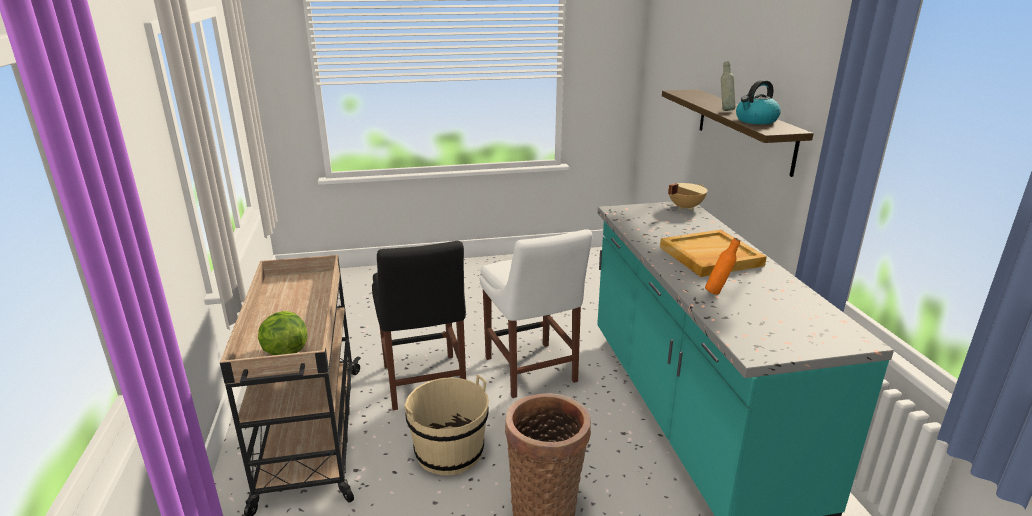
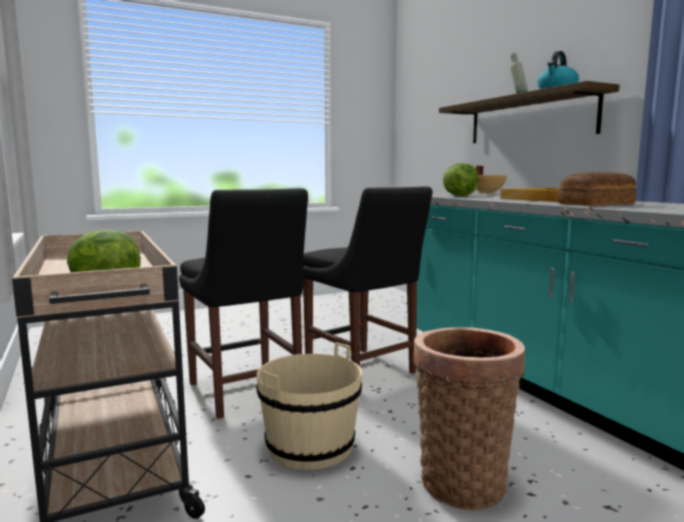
camera: 15 degrees left, 15 degrees down
white chair [480,229,592,398] -> black chair [303,186,433,374]
orange bottle [705,238,740,295] -> bread [558,172,636,206]
none -> lettuce [443,163,478,196]

